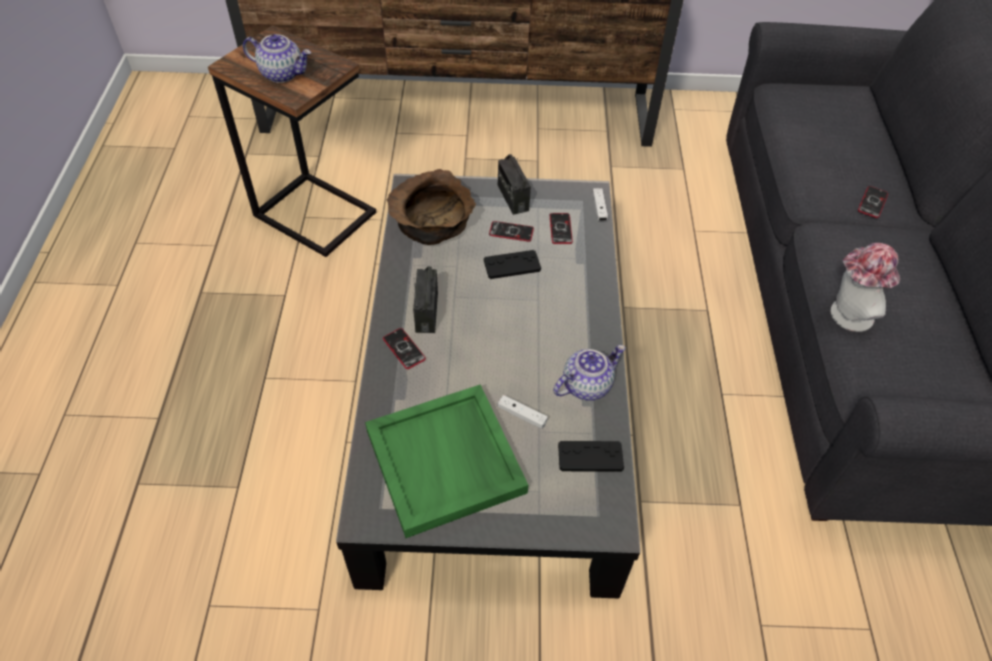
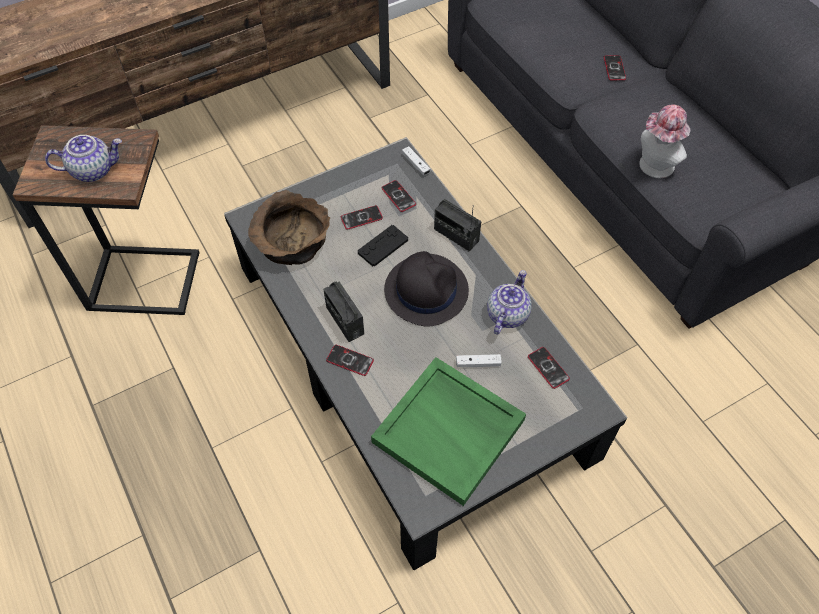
camera: 30 degrees left, 5 degrees up
radio [498,154,531,215] -> radio moved to [434,199,481,251]
black game controller [558,441,624,472] -> phone [528,347,570,389]
none -> black hat [384,251,469,327]

